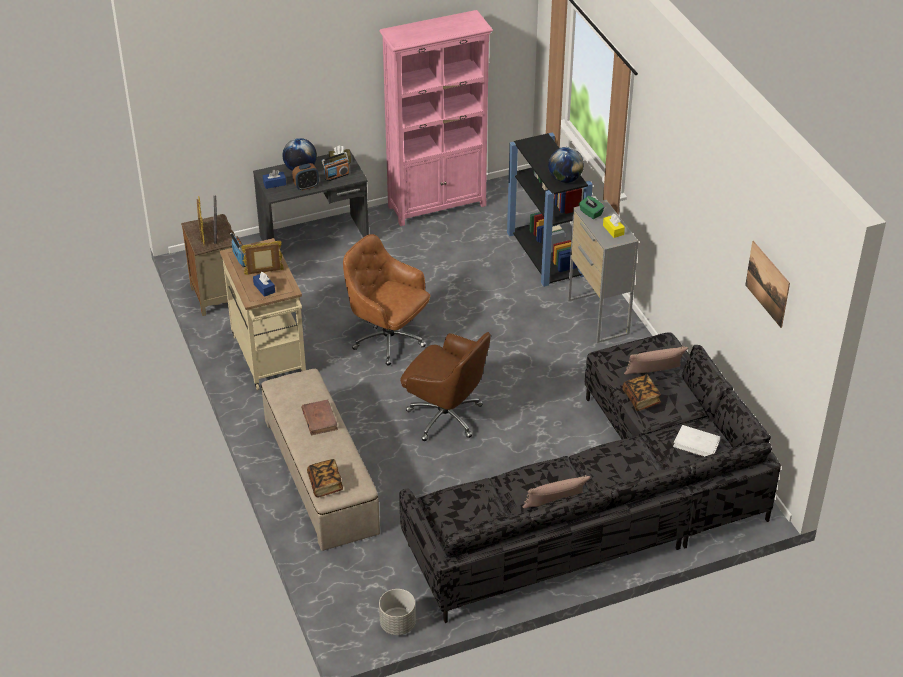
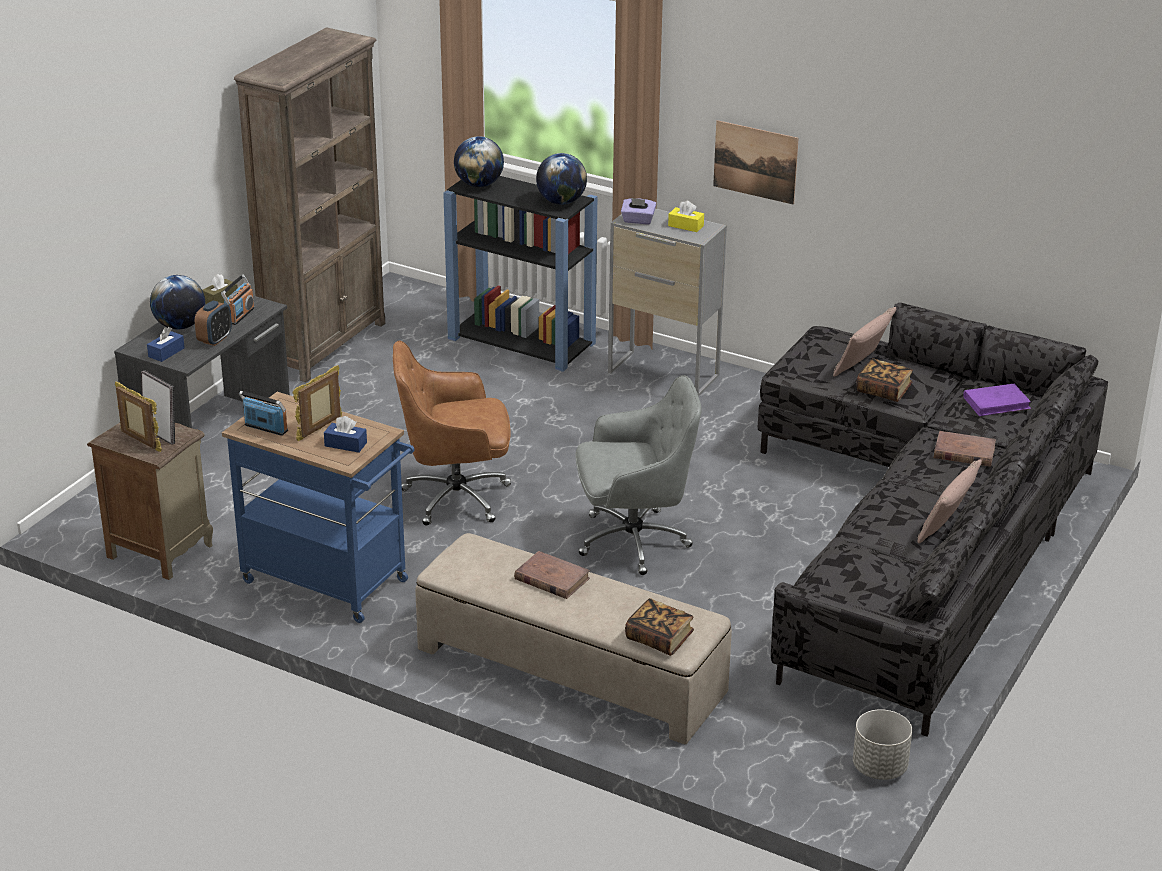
camera: 40 degrees left, 10 degrees down
beige cart [220,238,306,390] -> blue cart [222,392,415,623]
pink bookcase [379,10,493,226] -> brown bookcase [234,27,385,383]
brown office chair [400,332,491,441] -> grey office chair [576,375,702,575]
green tissue box [579,196,604,219] -> purple tissue box [621,198,656,224]
white book [673,425,721,457] -> purple book [963,384,1031,416]
picture [745,241,790,328] -> picture moved to [713,120,799,205]
none -> globe [454,136,504,187]
none -> brown book [934,431,996,467]

